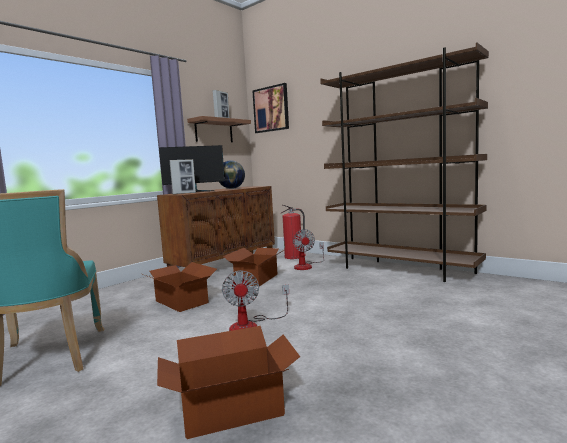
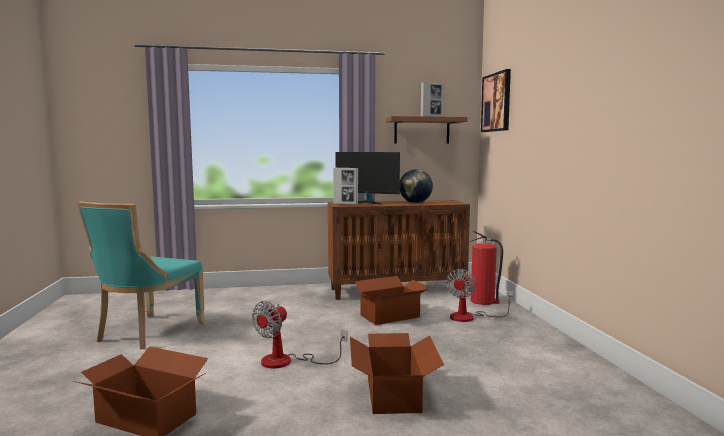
camera: 40 degrees right, 0 degrees up
cardboard box [140,262,217,312] -> cardboard box moved to [350,333,444,414]
brown bookcase [320,42,489,282] -> none

